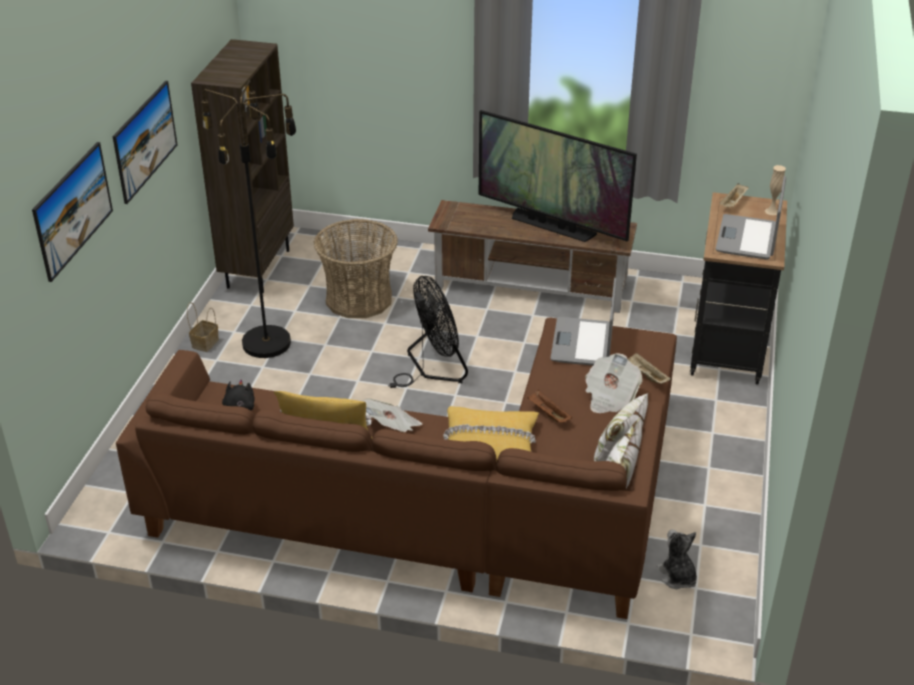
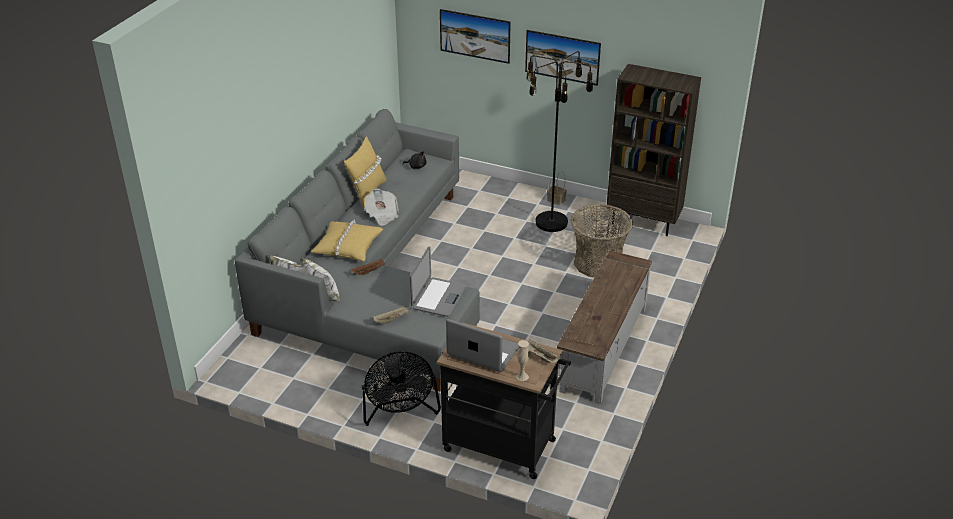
camera: 100 degrees right, 0 degrees up
brown sofa [116,317,677,619] -> grey sofa [235,109,480,392]
black fan [388,276,468,388] -> black fan moved to [362,351,441,426]
television [479,110,637,242] -> none
laptop [550,278,617,366] -> laptop turned 90 degrees clockwise [410,246,467,316]
newspaper [585,353,643,413] -> none
plush toy [657,529,697,589] -> none

